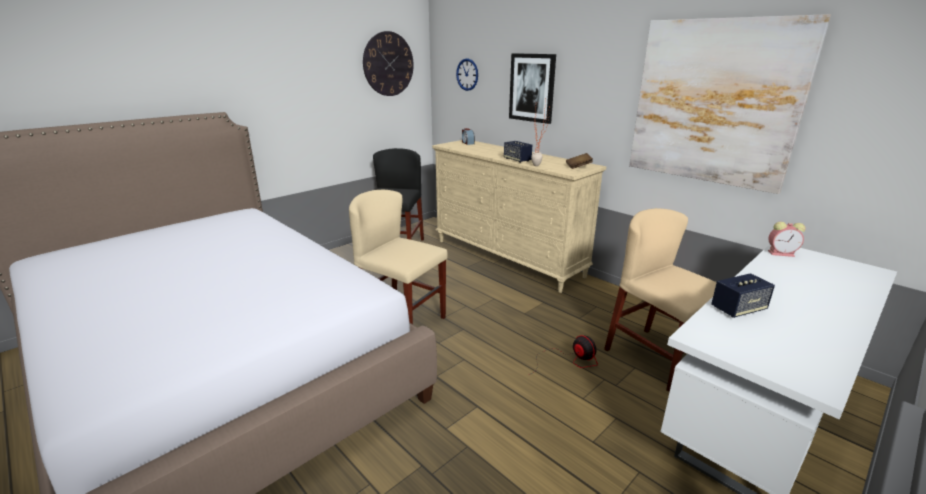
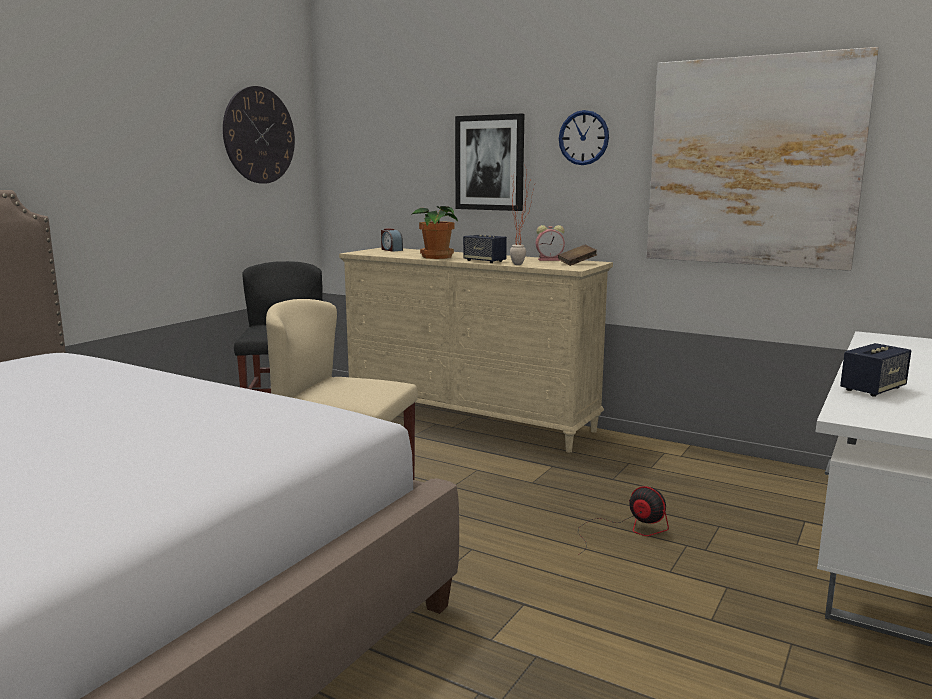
camera: 15 degrees left, 10 degrees down
wall clock [456,58,478,91] -> wall clock moved to [559,110,609,165]
beige chair [604,208,717,392] -> none
alarm clock [768,222,806,257] -> alarm clock moved to [536,225,565,261]
none -> potted plant [411,206,458,259]

